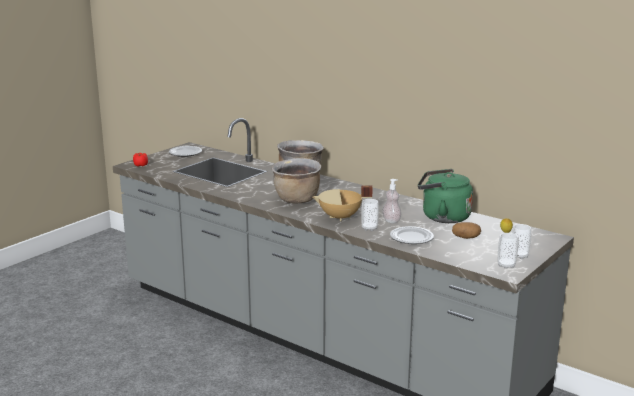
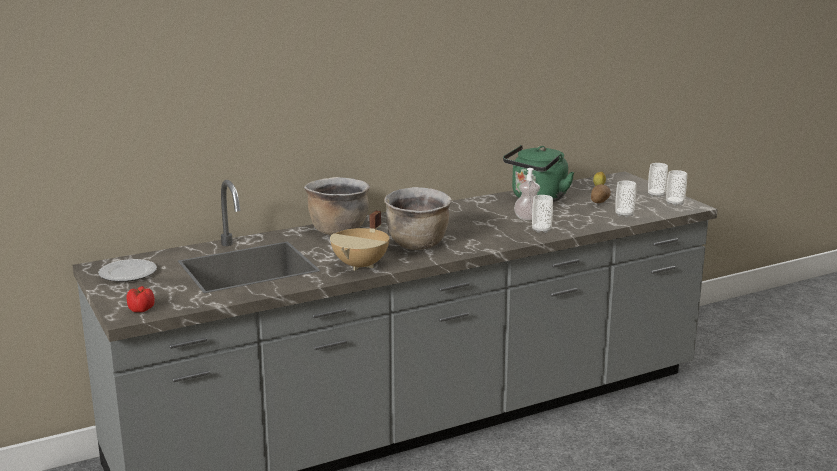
camera: 65 degrees left, 0 degrees up
beige cooking pot [313,185,373,221] -> beige cooking pot moved to [330,211,390,271]
plate [390,226,434,244] -> none
none -> cup [615,180,636,217]

